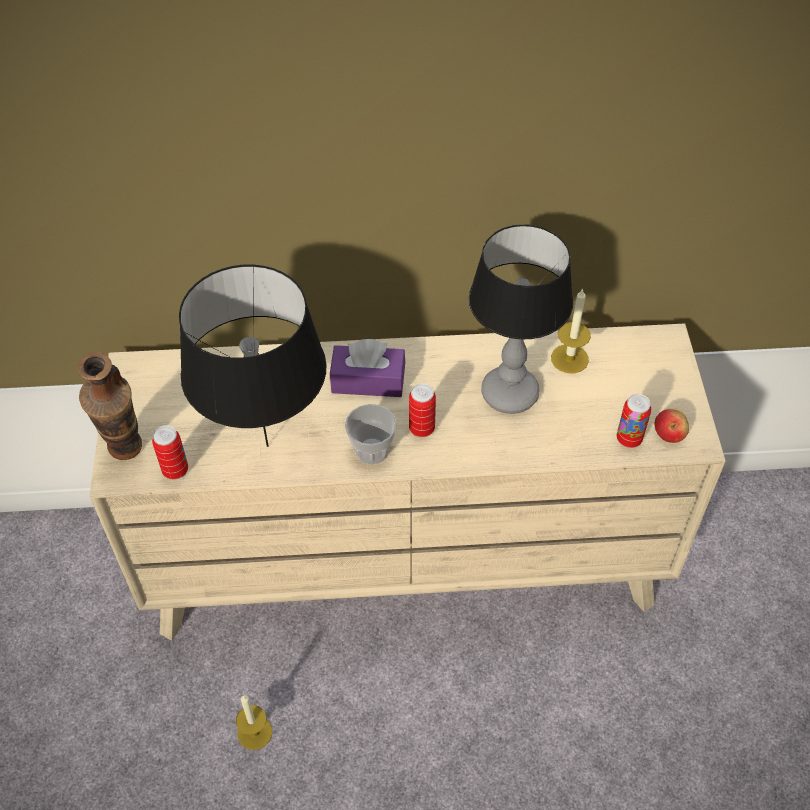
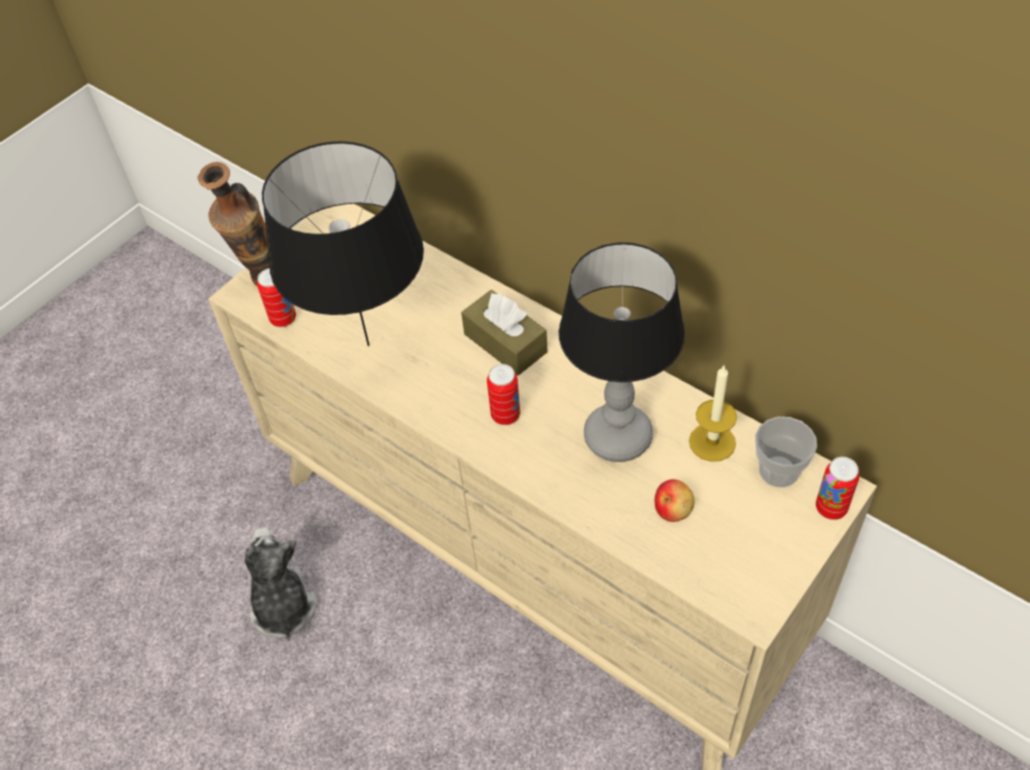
camera: 45 degrees right, 0 degrees up
candle [236,695,272,750] -> plush toy [245,527,316,641]
purple tissue box [330,339,405,397] -> brown tissue box [461,290,548,376]
cup [345,404,397,465] -> cup moved to [755,417,817,487]
can [617,394,651,448] -> can moved to [816,457,859,520]
apple [654,409,689,443] -> apple moved to [655,479,695,522]

